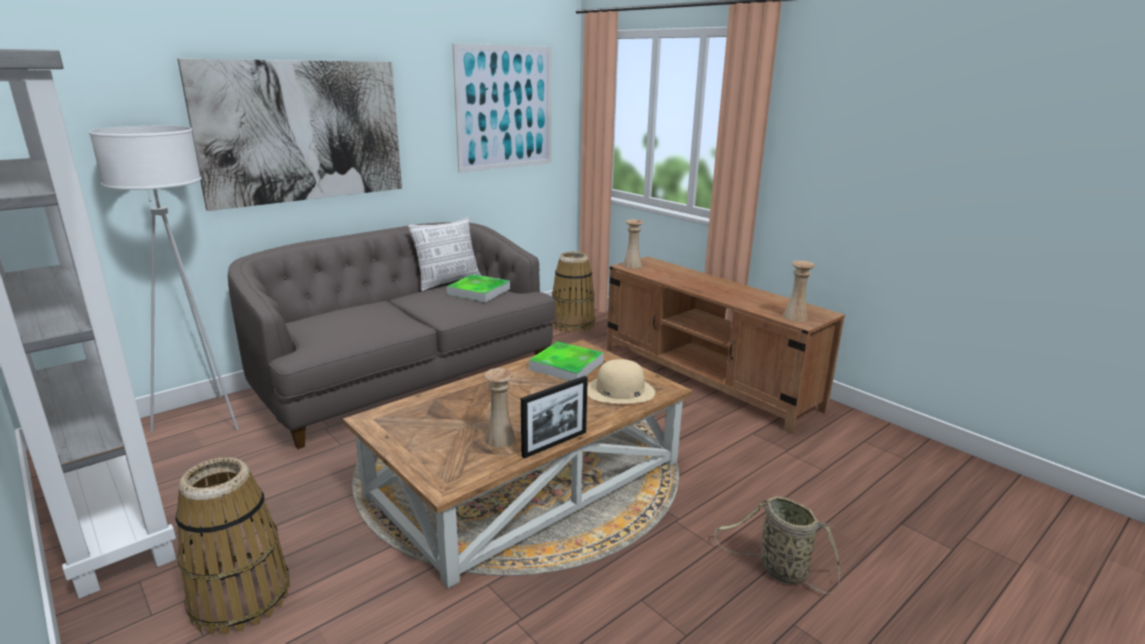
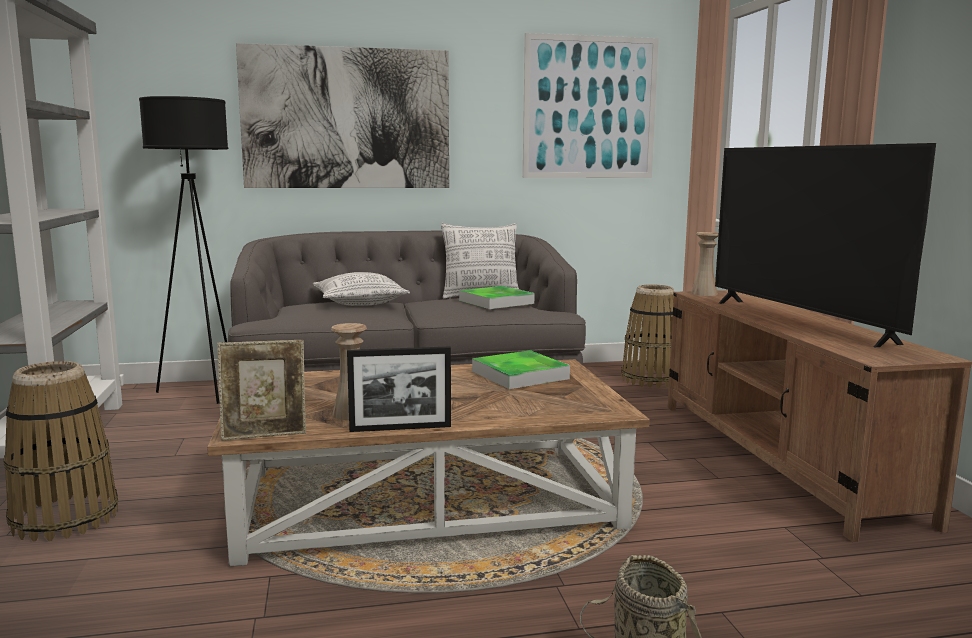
camera: 30 degrees right, 10 degrees down
white floor lamp [89,126,239,432] -> black floor lamp [139,96,228,404]
beige hat [587,359,655,403] -> none
beige vase [783,261,815,322] -> none
none -> picture frame [217,340,306,441]
none -> pillow [313,272,410,306]
none -> television [715,143,936,347]

